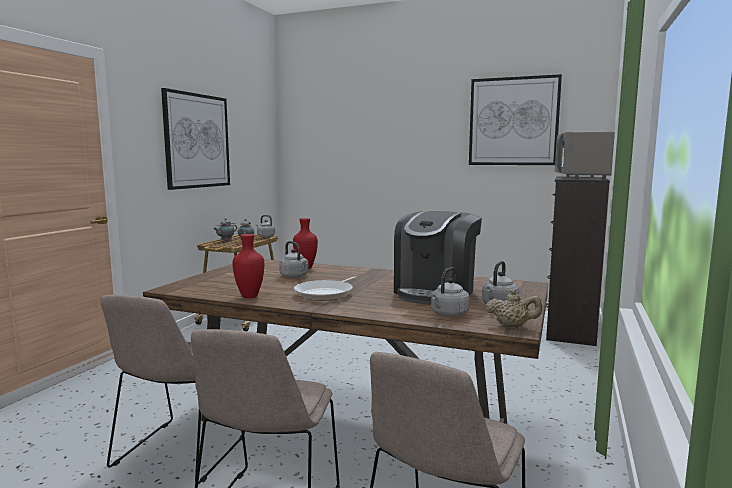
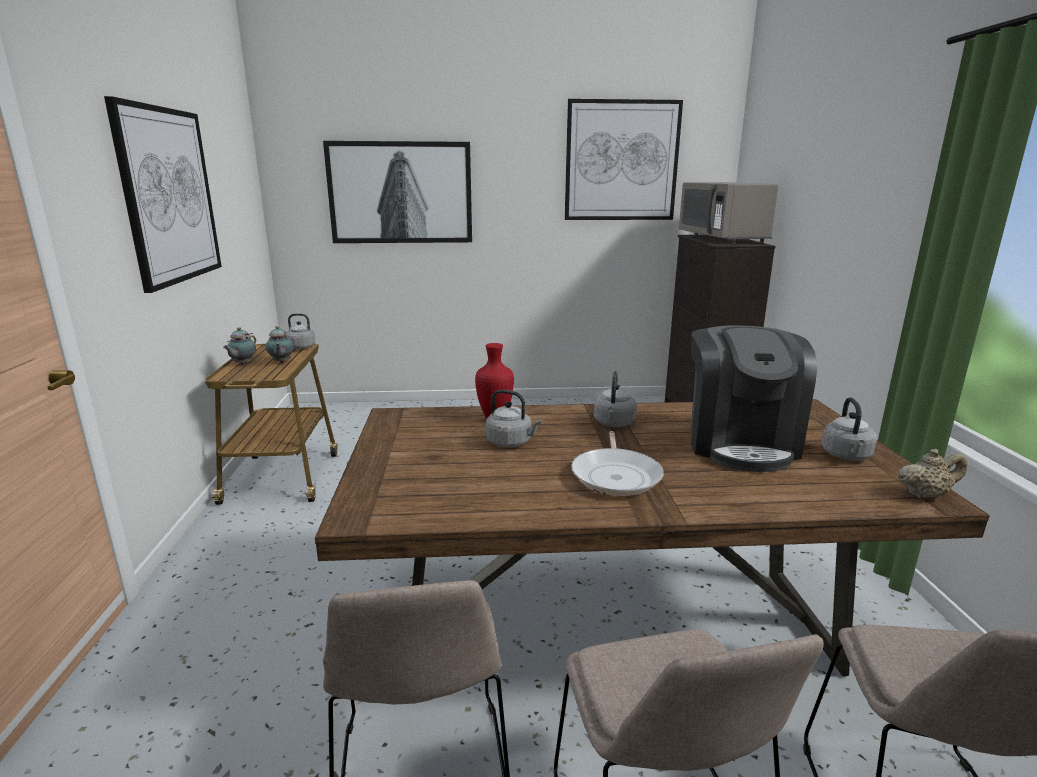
camera: 25 degrees left, 10 degrees up
red vase [232,234,264,298] -> none
grey kettle [431,267,470,317] -> grey kettle moved to [594,371,637,427]
none -> picture [323,141,472,243]

